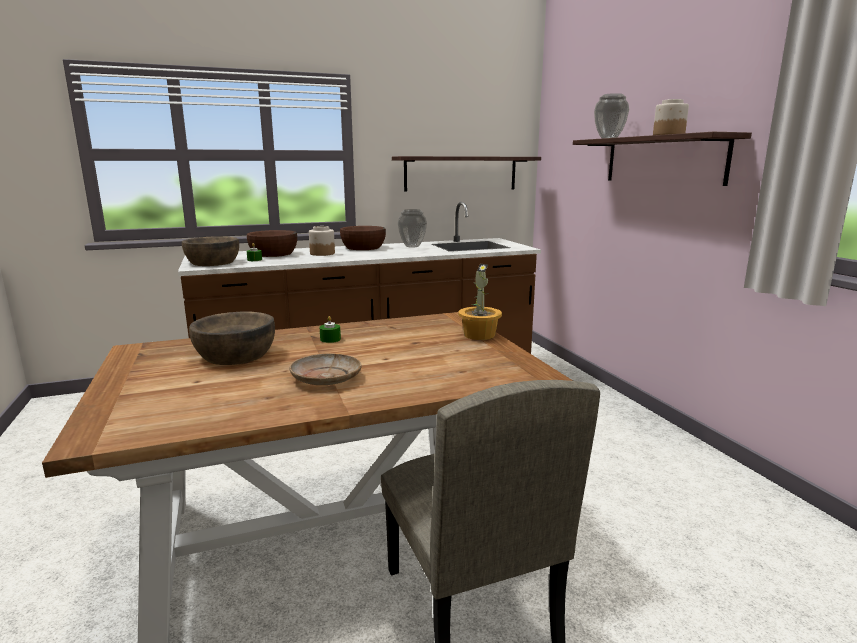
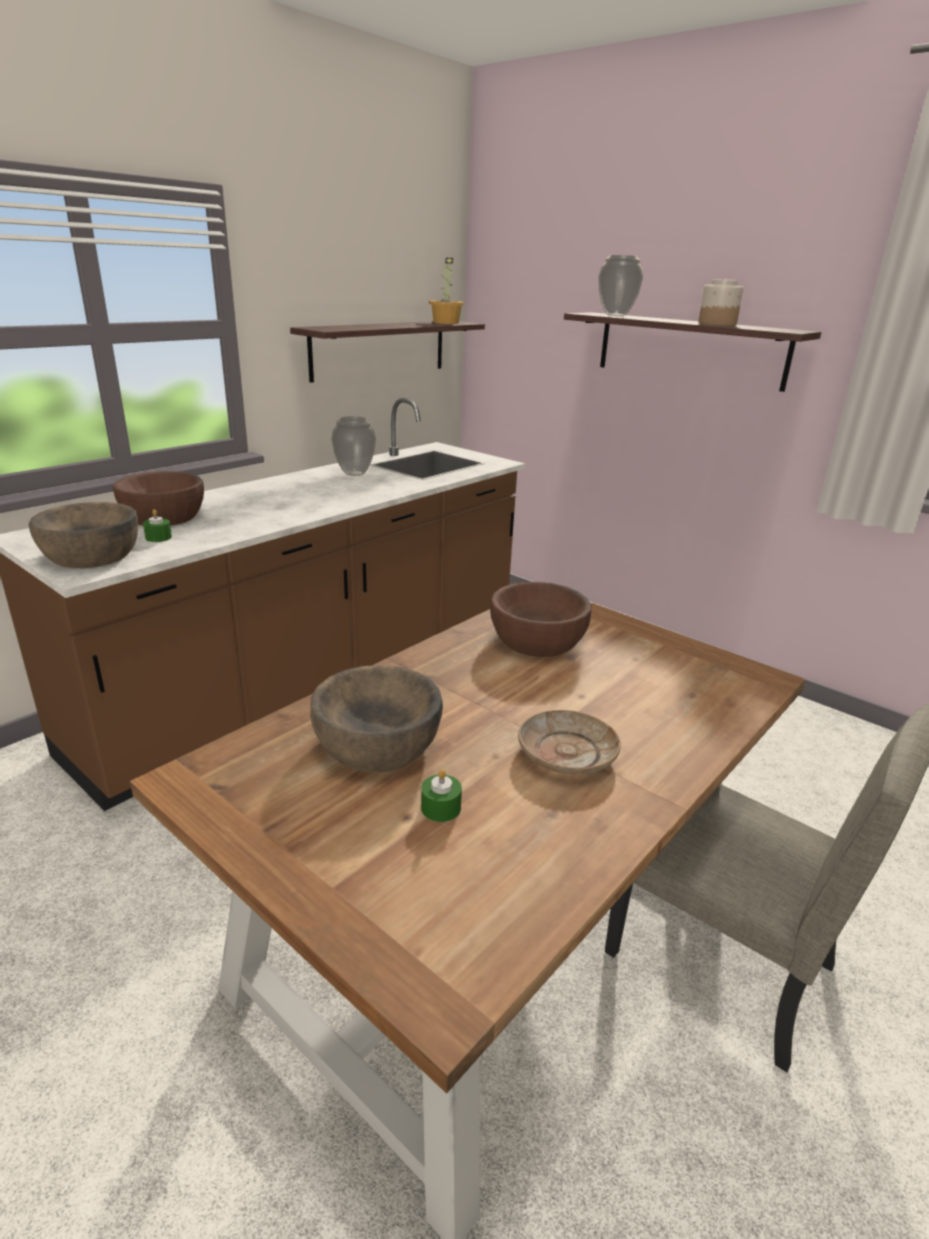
camera: 30 degrees left, 10 degrees up
jar [309,226,335,256] -> none
green candle [319,316,341,343] -> green candle moved to [421,769,462,822]
brown bowl [340,226,386,250] -> brown bowl moved to [490,582,591,657]
potted plant [458,264,502,340] -> potted plant moved to [429,258,464,324]

